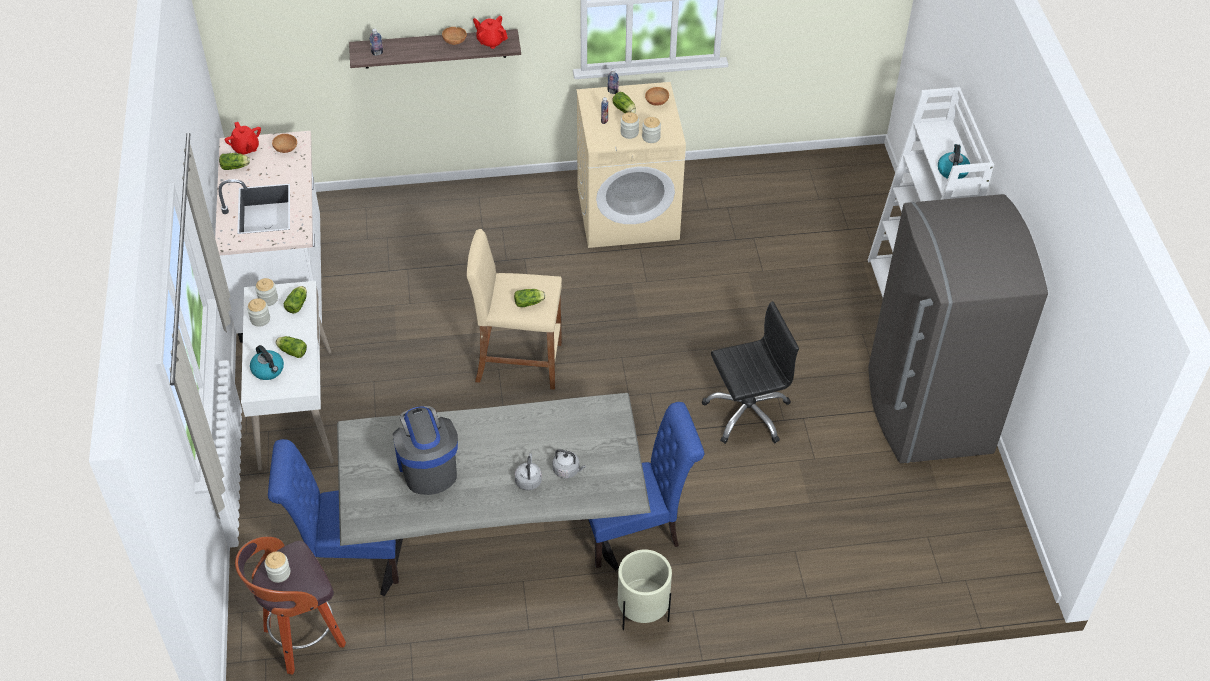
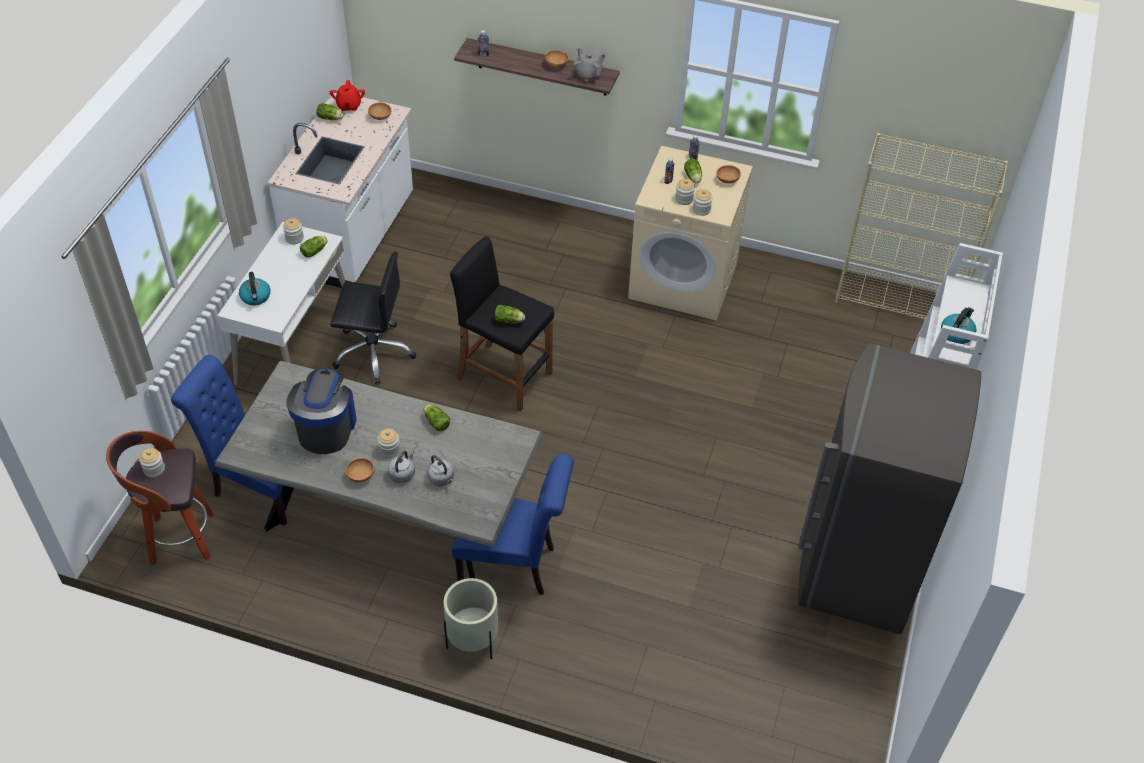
camera: 25 degrees right, 0 degrees up
jar [247,298,270,327] -> jar moved to [377,428,400,458]
lettuce [276,336,307,358] -> lettuce moved to [424,404,450,432]
beige stool [467,229,562,390] -> black stool [450,237,554,412]
red teapot [473,16,508,49] -> grey teapot [573,48,605,81]
black office chair [702,301,799,444] -> black office chair moved to [330,251,416,384]
none -> brown bowl [345,458,374,483]
none -> beige bookcase [835,133,1008,319]

